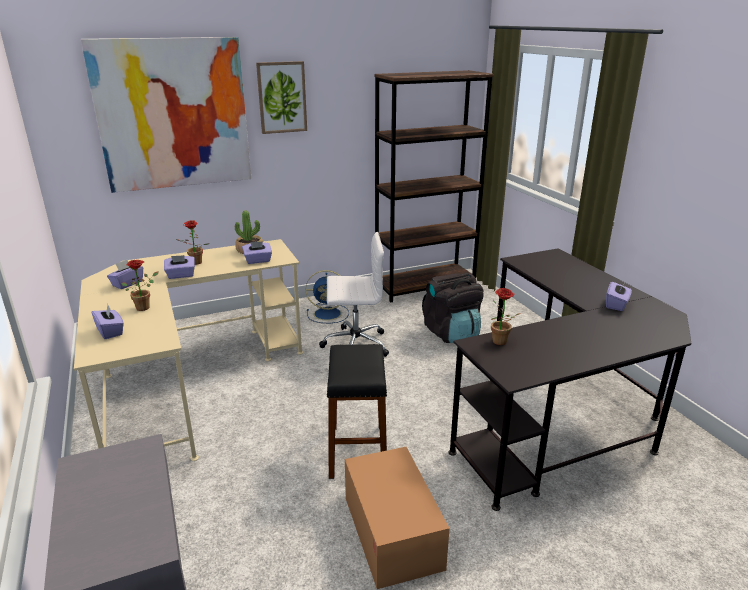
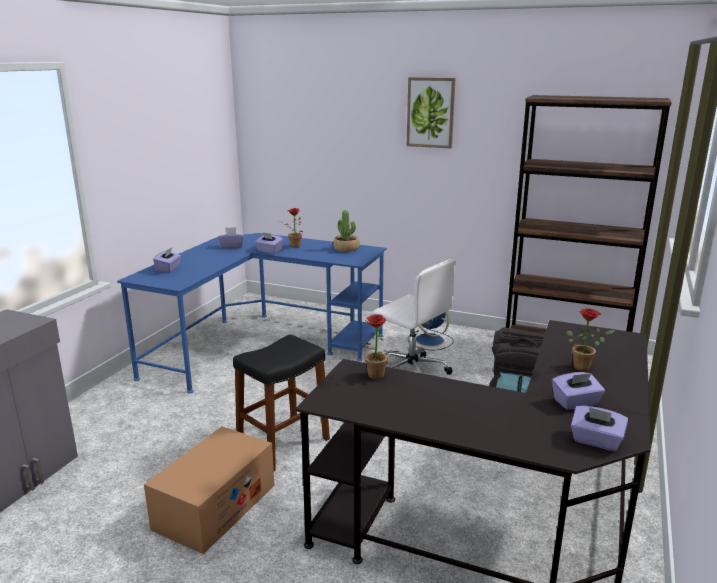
camera: 45 degrees right, 5 degrees down
beige desk [74,239,303,461] -> blue desk [117,233,386,393]
picture [81,37,251,193] -> none
potted plant [121,260,159,311] -> potted plant moved to [567,308,615,371]
purple tissue box [242,241,272,264] -> purple tissue box moved to [571,406,628,451]

